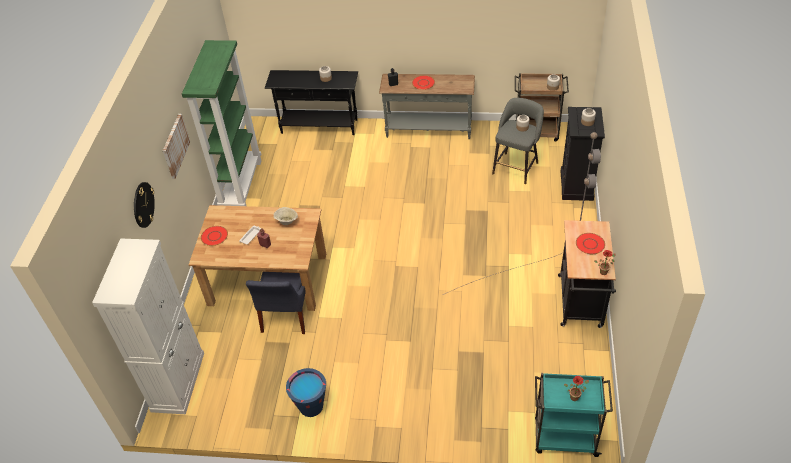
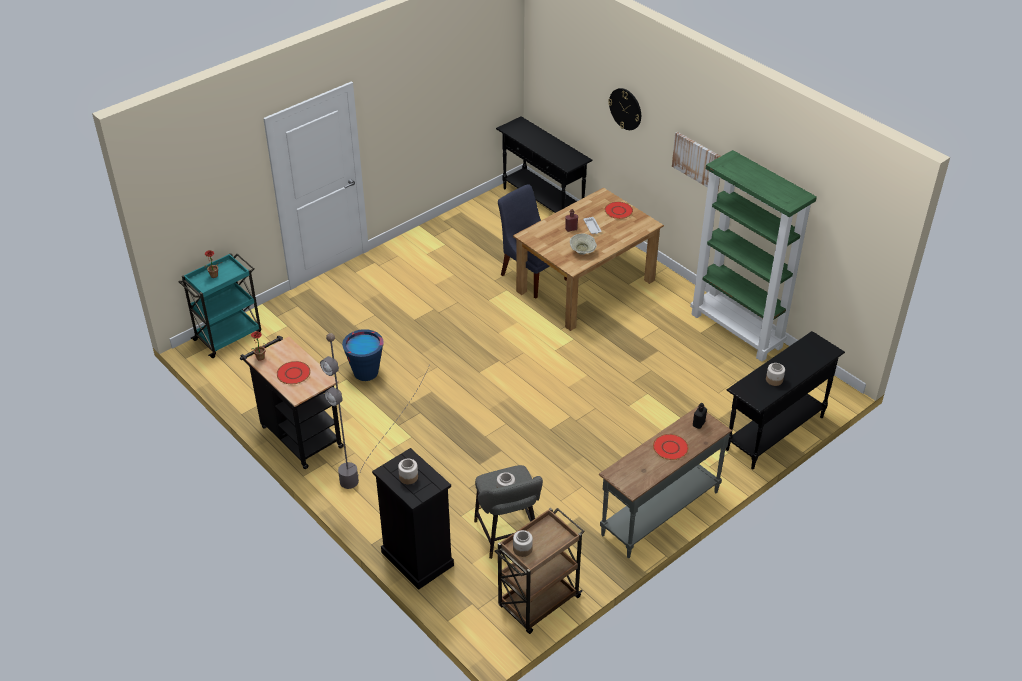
camera: 130 degrees right, 5 degrees down
white cabinet [92,238,204,414] -> black console table [496,116,593,213]
blue bucket [286,368,326,417] -> blue bucket moved to [342,329,383,381]

